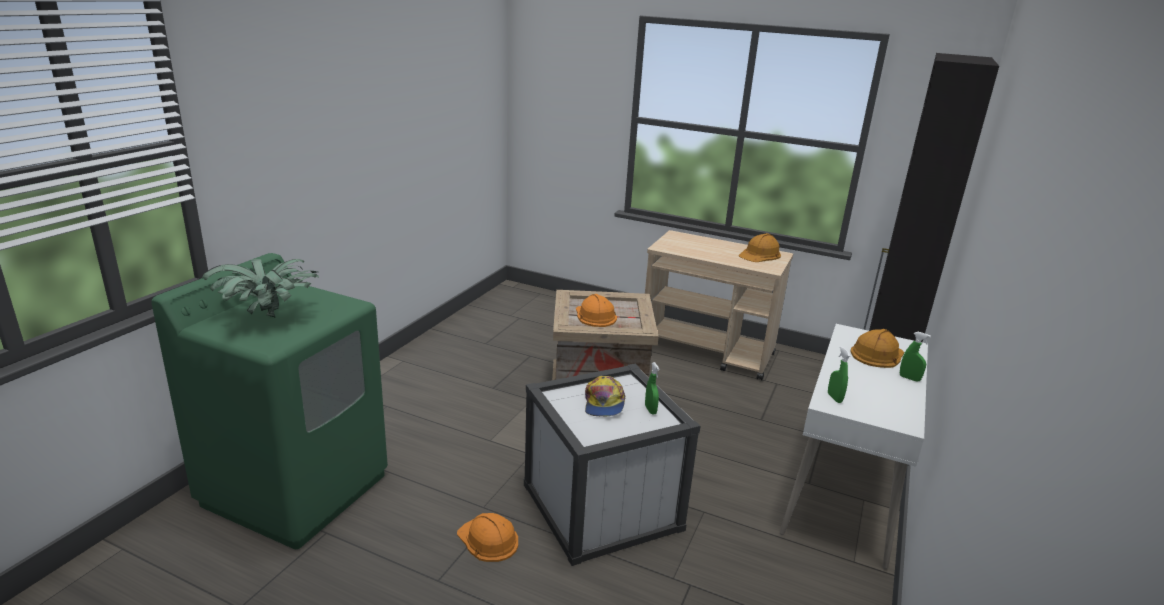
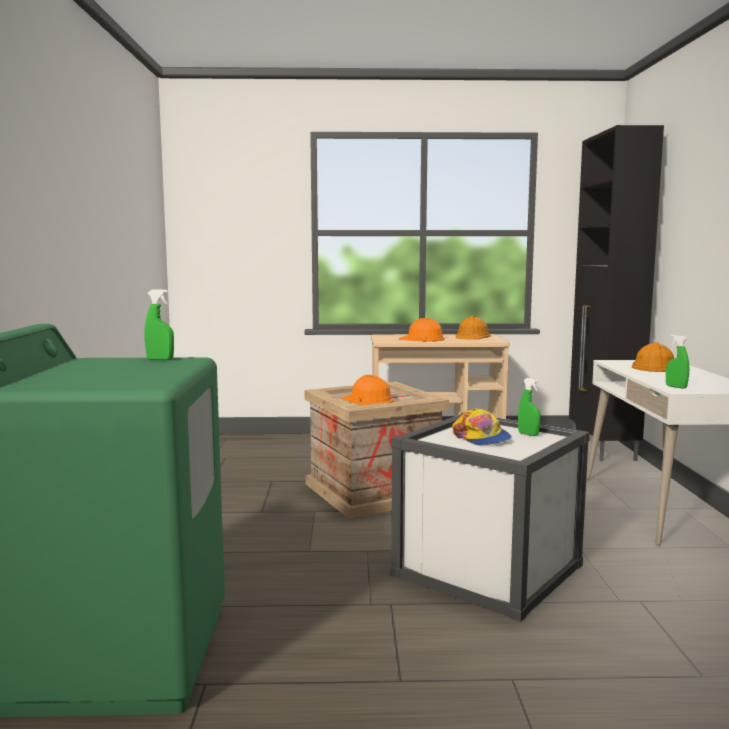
camera: 25 degrees left, 15 degrees down
potted plant [202,259,319,318] -> none
orange hard hat [457,513,518,562] -> orange hard hat moved to [399,318,445,342]
green spray bottle [900,332,931,382] -> green spray bottle moved to [144,289,174,360]

